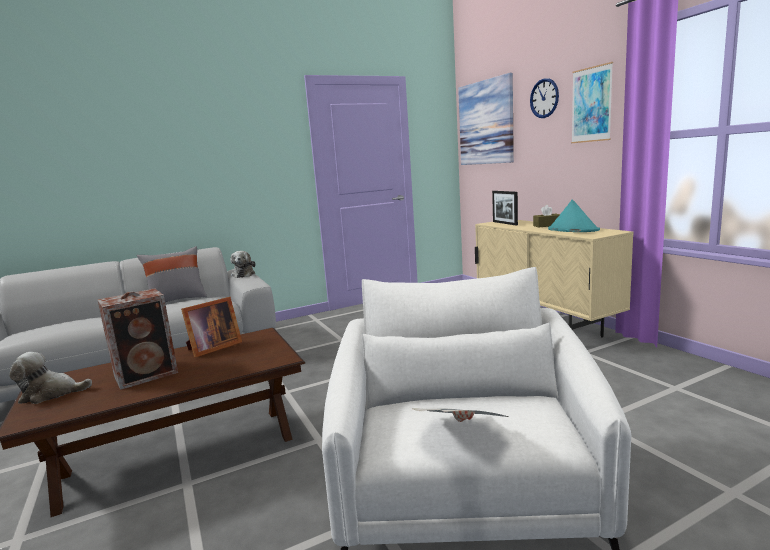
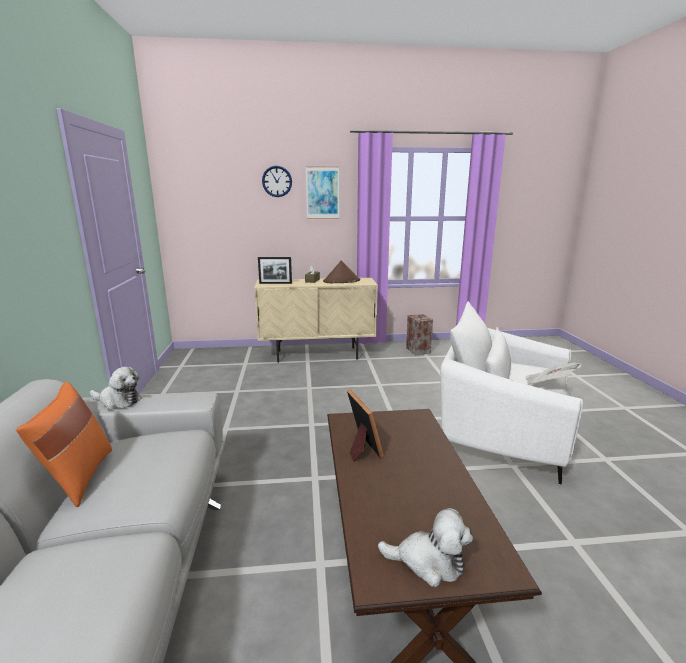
camera: 70 degrees left, 5 degrees up
plush toy [9,352,92,404] -> plush toy turned 90 degrees counterclockwise [378,508,473,587]
speaker [97,288,178,390] -> speaker moved to [406,314,433,355]
grey pillow [137,246,207,302] -> orange pillow [16,382,112,507]
picture [458,73,514,165] -> none
turquoise hat [548,200,600,232] -> brown hat [323,260,360,283]

